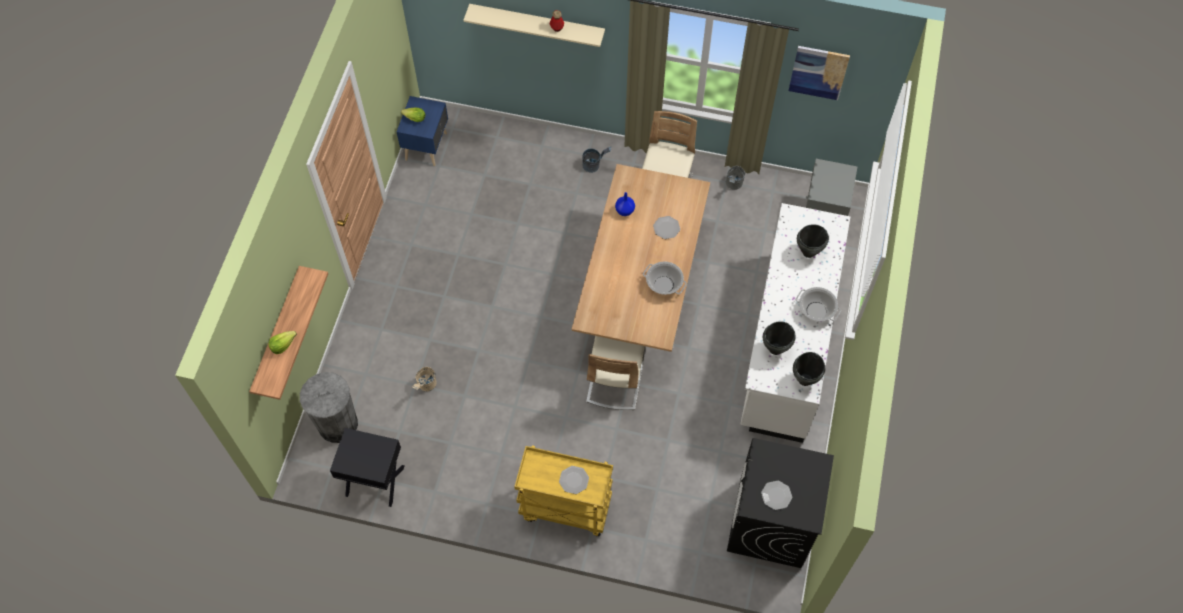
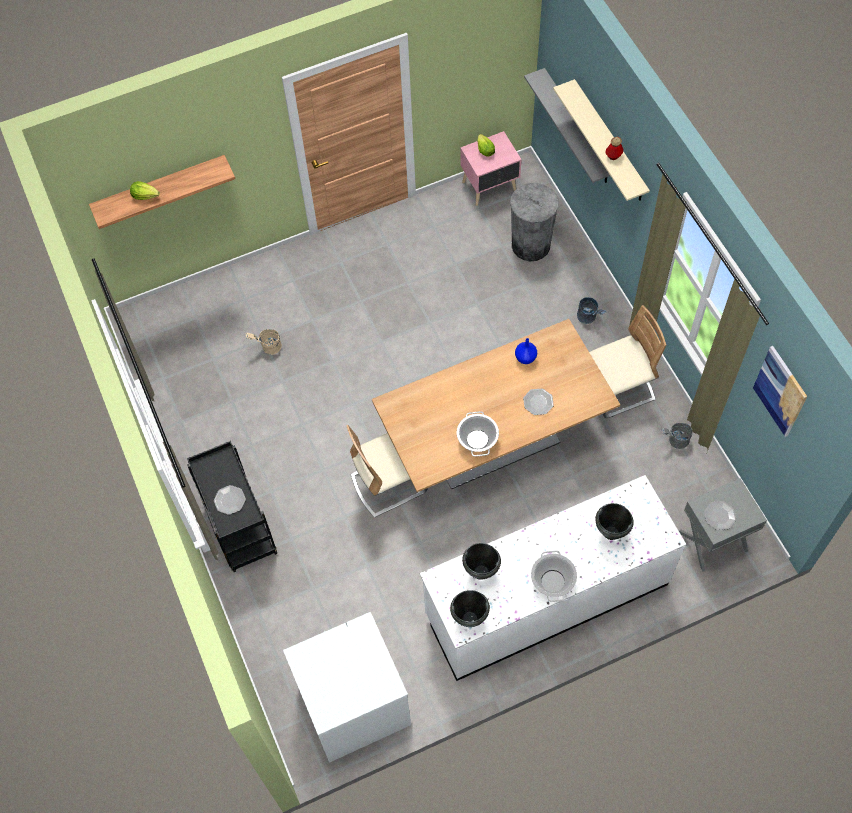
camera: 55 degrees right, 0 degrees up
grey trash can [300,372,358,443] -> grey trash can moved to [510,183,559,261]
black nightstand [330,428,405,507] -> none
blue nightstand [397,96,448,166] -> pink nightstand [460,131,522,206]
yellow cart [514,445,613,537] -> black cart [187,441,278,572]
black washing machine [727,438,834,568] -> white washing machine [283,612,411,763]
plate [761,481,792,510] -> plate moved to [704,501,736,530]
none -> grey shelf [524,68,610,183]

